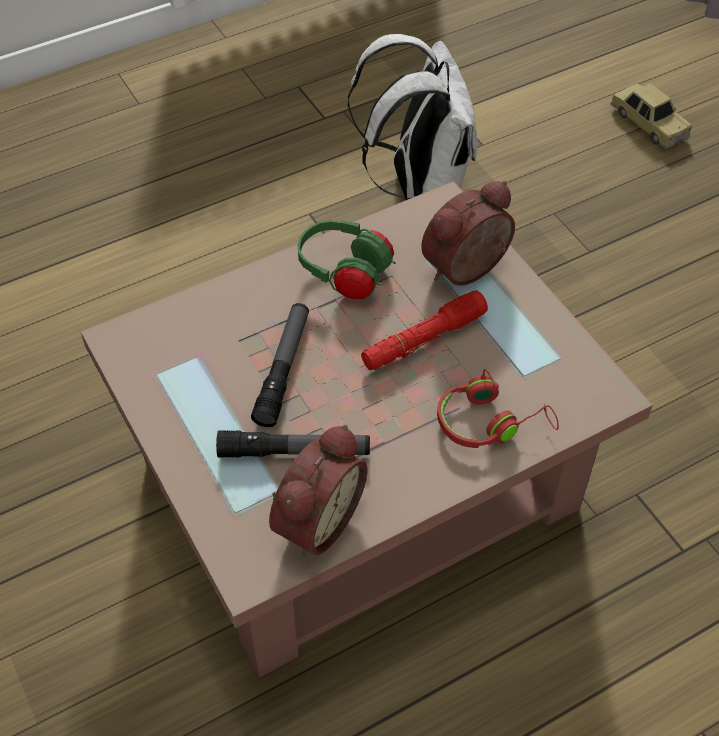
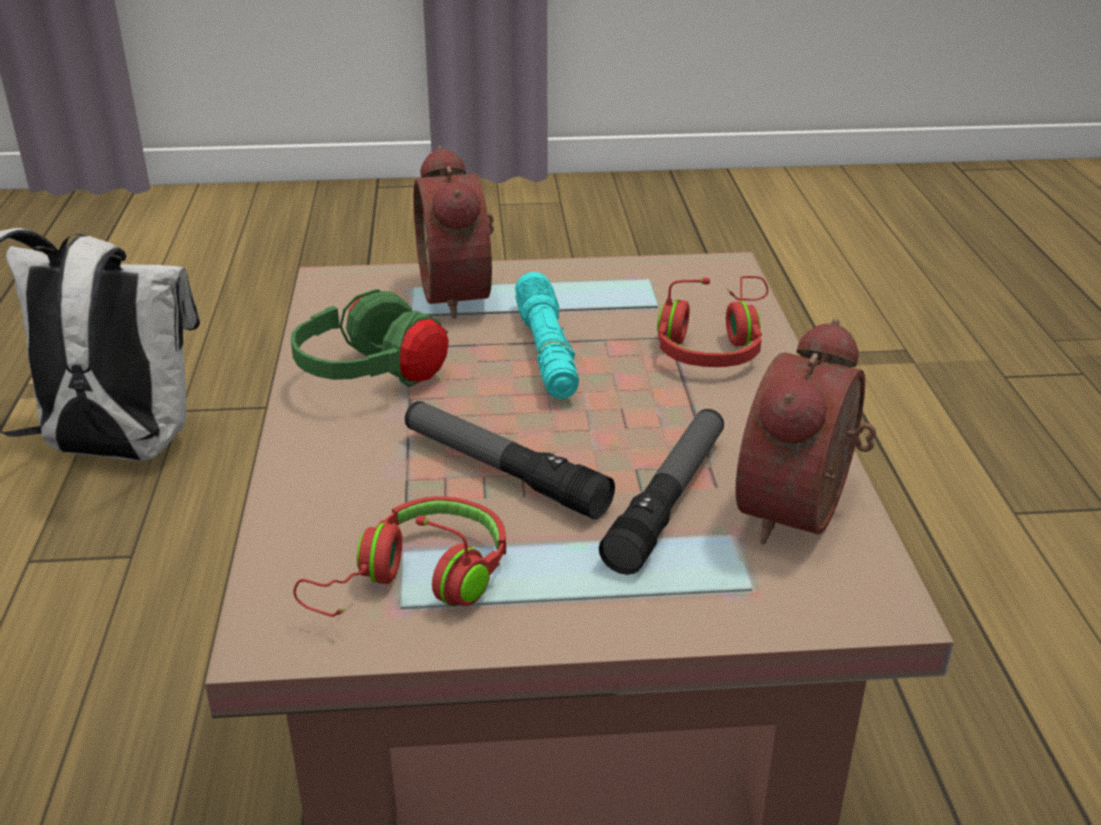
camera: 65 degrees left, 20 degrees down
alarm clock [269,425,367,558] -> alarm clock turned 120 degrees counterclockwise [736,319,876,545]
red flashlight [361,291,488,370] -> turquoise flashlight [515,272,579,399]
toy car [611,83,692,148] -> none
none -> red headphones [293,496,506,617]

